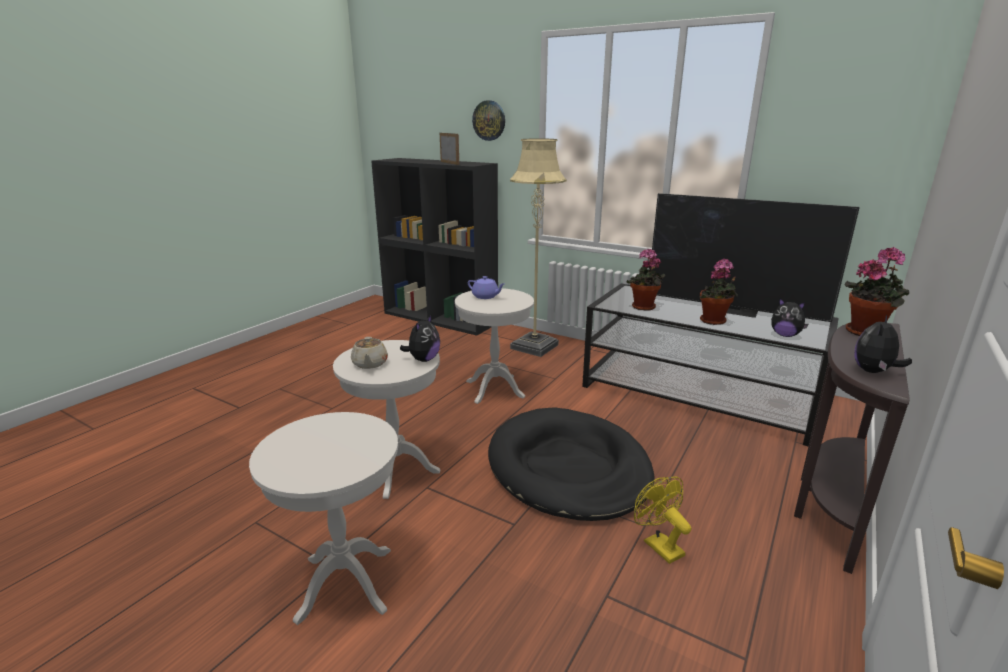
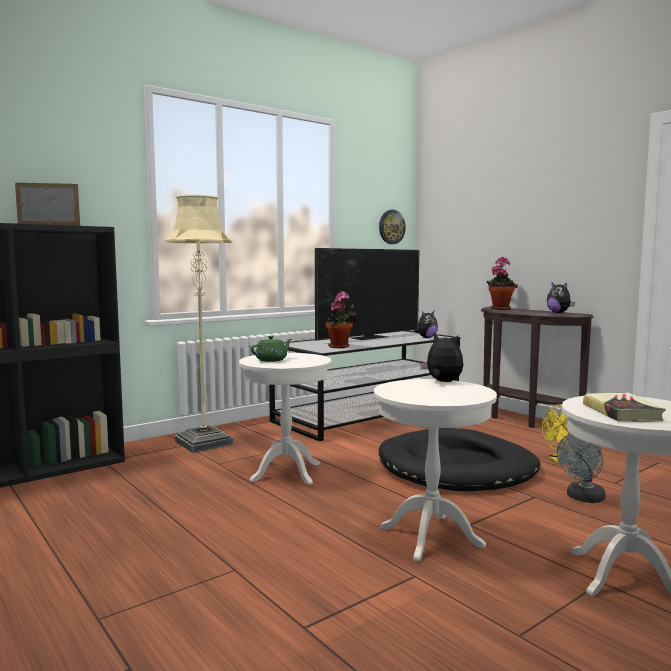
camera: 70 degrees left, 15 degrees down
beige teapot [351,337,388,369] -> none
purple teapot [468,276,504,299] -> green teapot [251,336,292,362]
wall clock [472,100,505,141] -> wall clock moved to [379,210,406,244]
potted plant [700,258,738,325] -> none
none -> grey fan [557,434,606,503]
none -> book [583,393,666,422]

